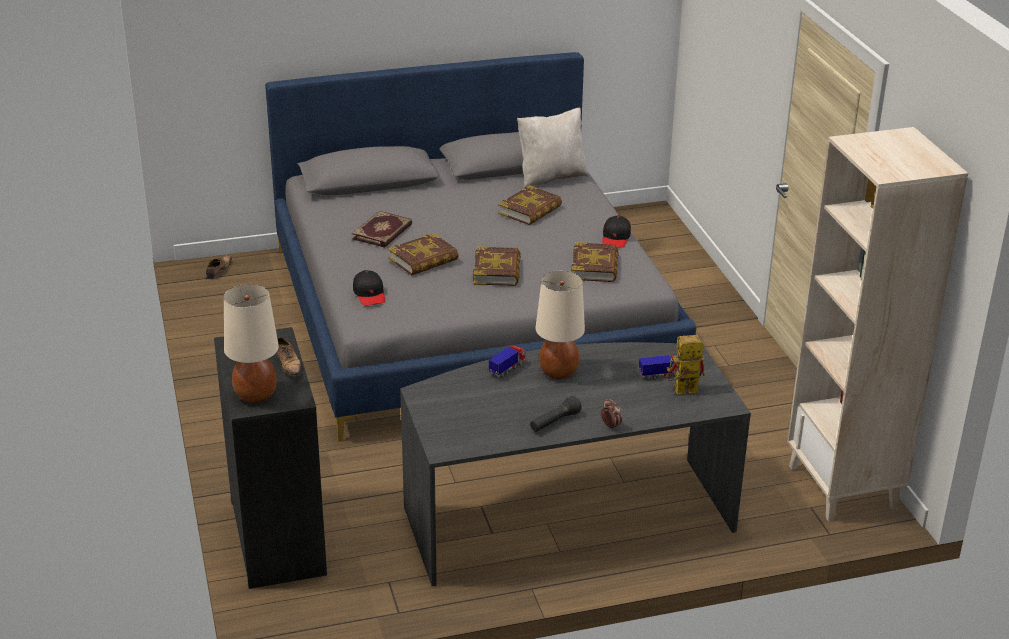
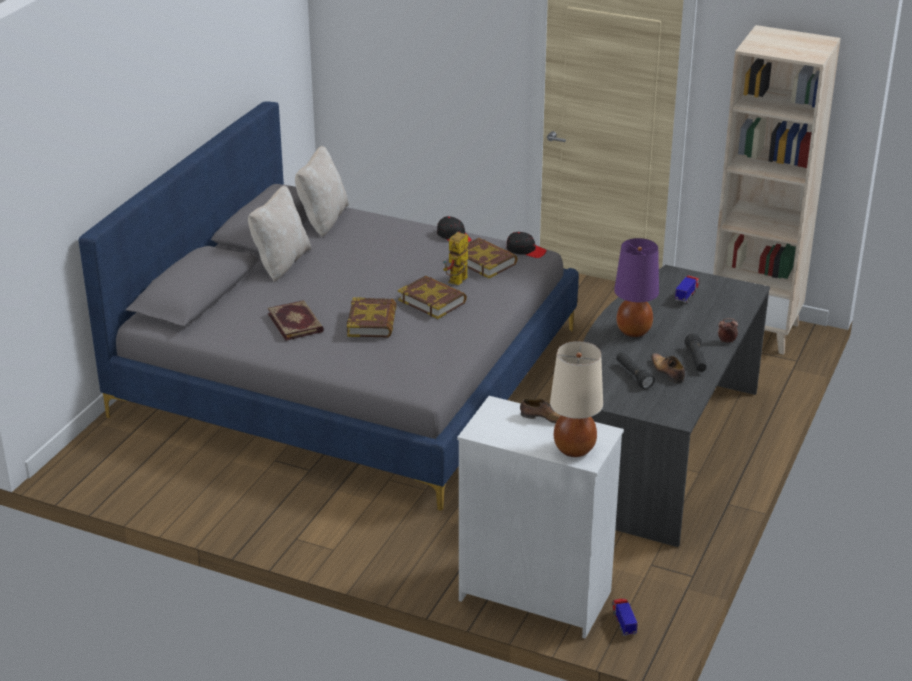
camera: 50 degrees left, 0 degrees up
shoe [206,256,232,279] -> shoe moved to [651,353,685,383]
black dresser [214,327,327,589] -> white dresser [457,396,624,639]
black cap [353,270,385,306] -> black cap moved to [507,232,547,258]
toy truck [489,345,525,378] -> toy truck moved to [612,599,638,636]
book [498,185,562,225] -> none
beige table lamp [536,271,585,379] -> purple table lamp [614,238,659,337]
toy robot [666,335,705,394] -> toy robot moved to [443,232,468,285]
none -> beige pillow [248,185,312,282]
none -> black flashlight [616,352,655,389]

